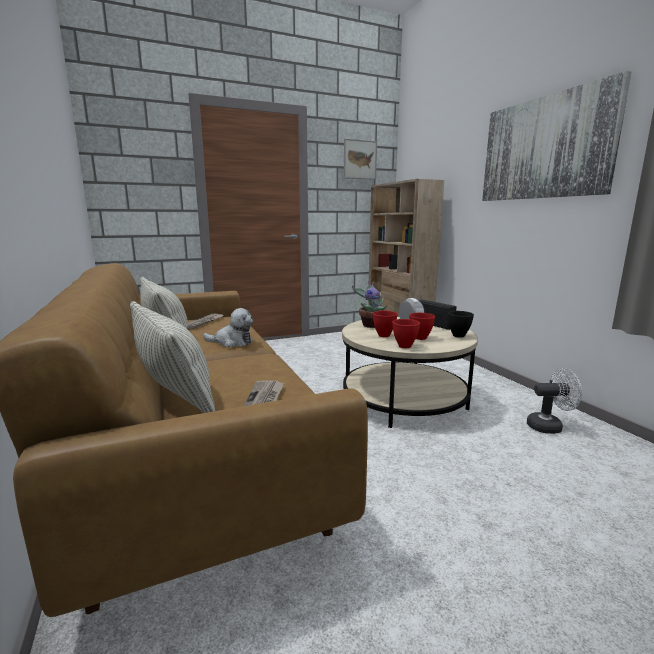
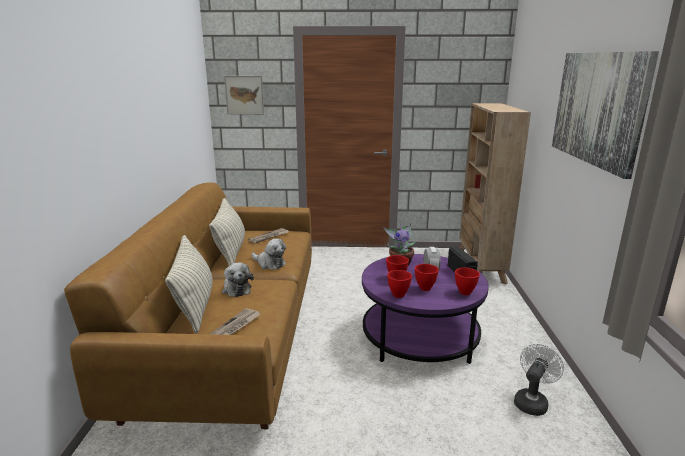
camera: 25 degrees right, 5 degrees up
beige coffee table [342,317,478,428] -> purple coffee table [362,254,489,364]
picture [344,139,377,180] -> picture moved to [224,76,264,115]
black bowl [448,311,474,338] -> red bowl [455,268,480,295]
white fan [527,368,582,434] -> white fan turned 75 degrees counterclockwise [514,344,564,416]
none -> plush toy [222,262,254,297]

